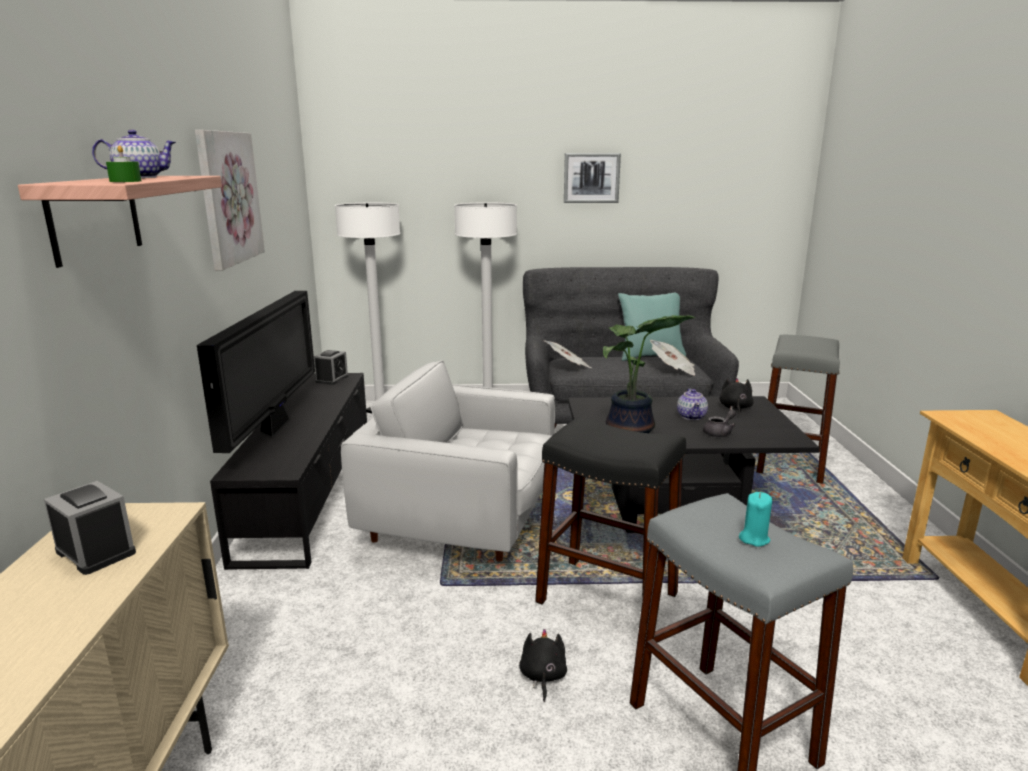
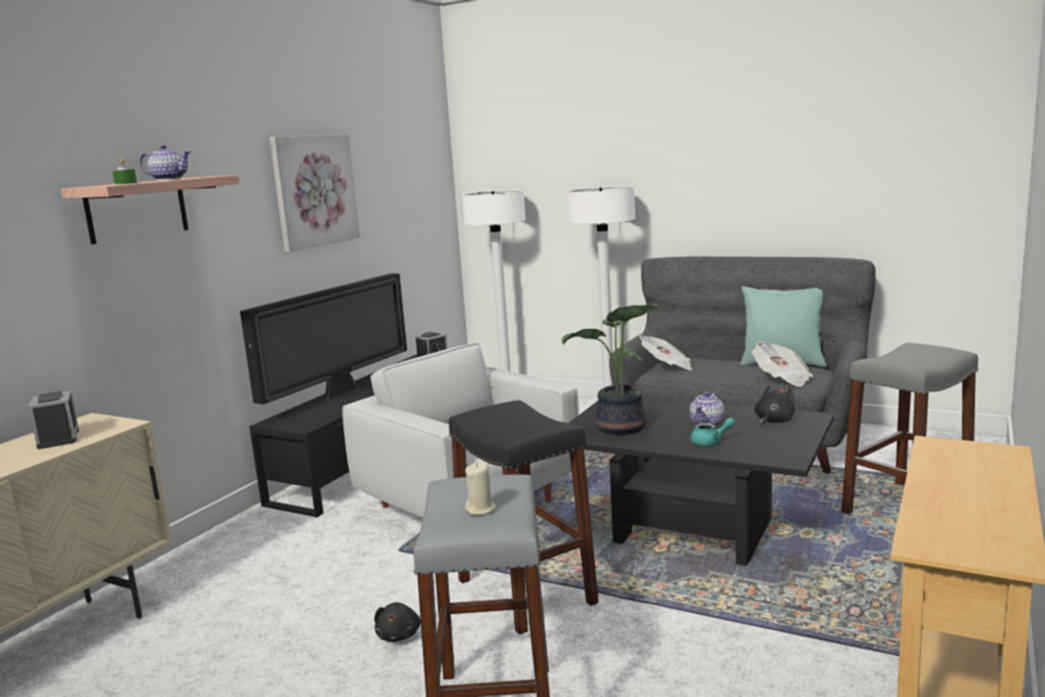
camera: 30 degrees right, 5 degrees down
black plush toy [519,629,567,702] -> black plush toy turned 150 degrees clockwise [374,602,421,642]
picture [564,153,621,203] -> none
grey teapot [703,410,736,437] -> turquoise teapot [690,417,735,446]
turquoise candle [739,492,772,547] -> beige candle [465,462,496,515]

